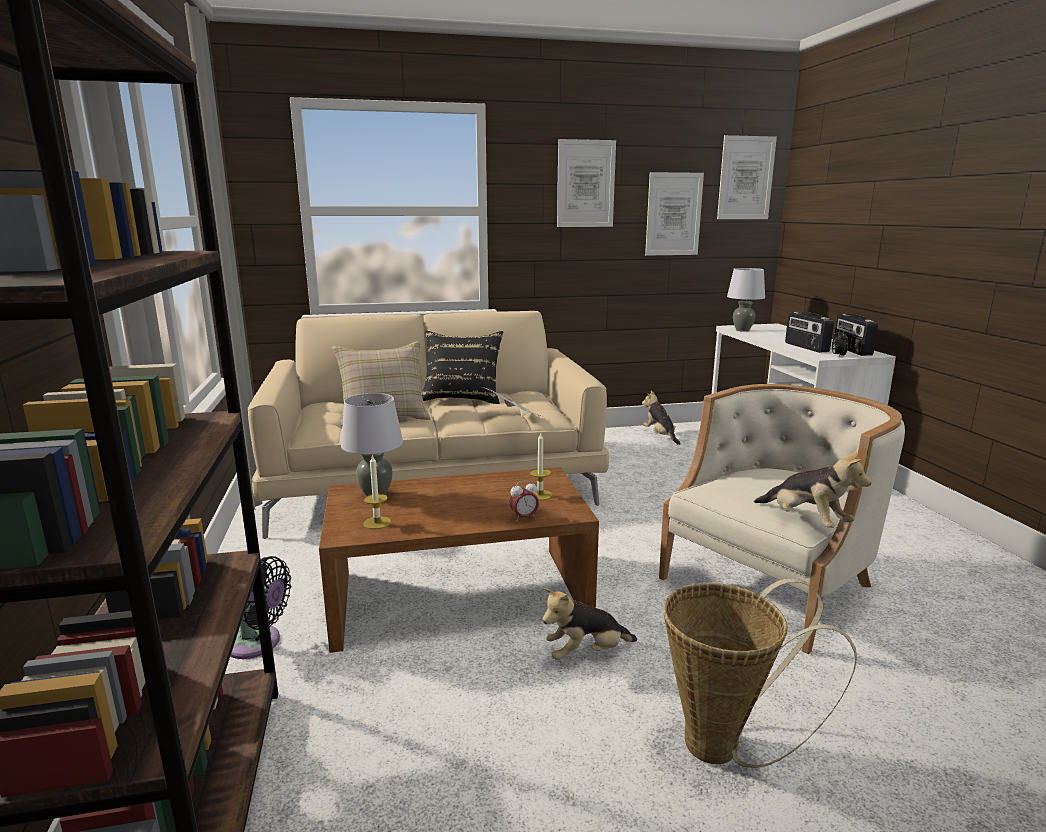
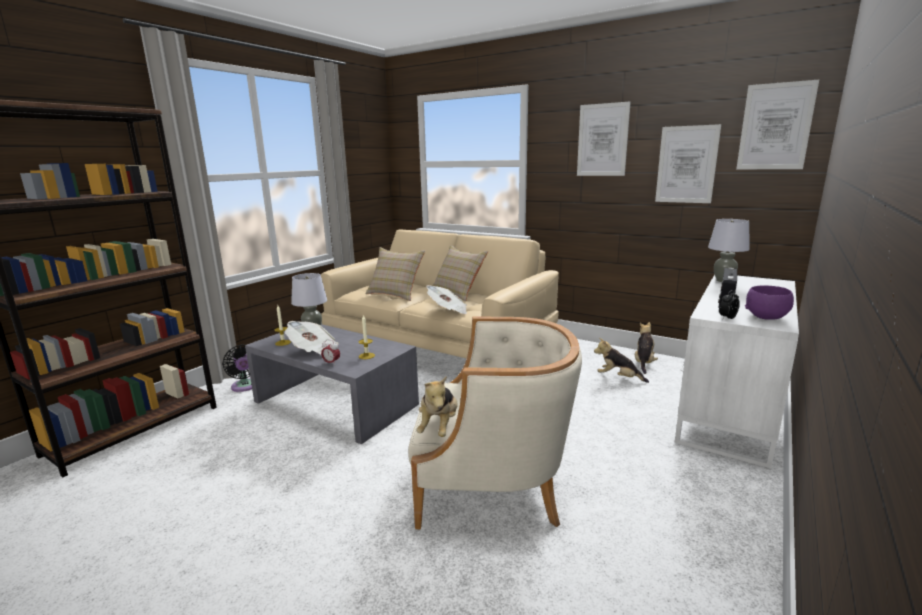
camera: 45 degrees right, 0 degrees up
brown coffee table [319,467,599,653] -> grey coffee table [245,324,419,444]
black pillow [422,331,503,404] -> beige pillow [432,245,488,301]
plush toy [542,588,637,660] -> plush toy moved to [594,338,649,383]
basket [664,578,857,768] -> none
radio [834,314,878,356] -> purple bowl [745,286,794,320]
none -> newspaper [284,321,339,354]

